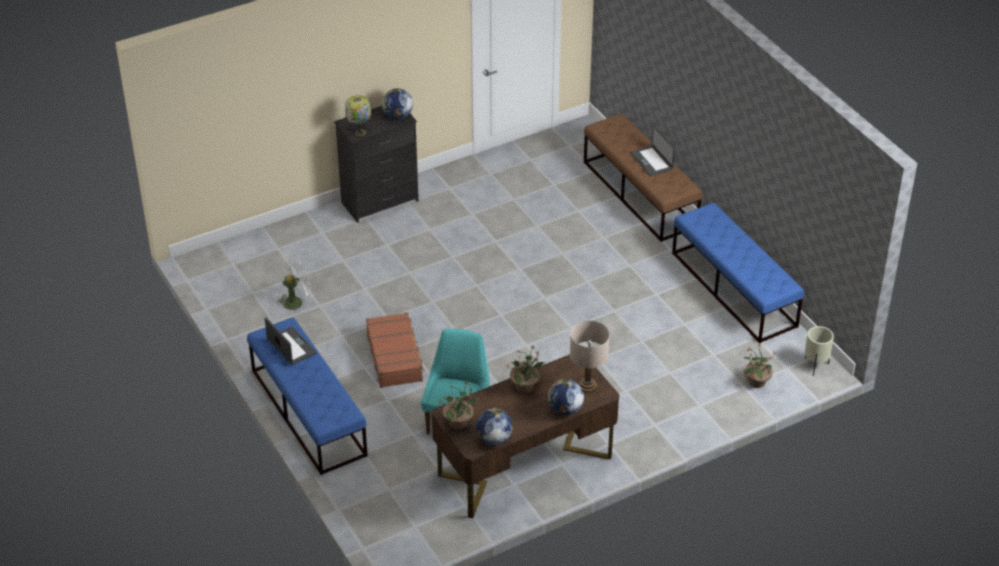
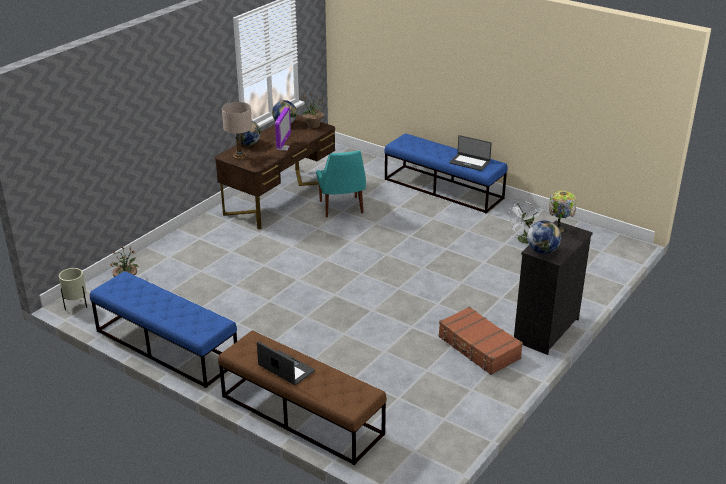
camera: 155 degrees right, 10 degrees down
brown suitcase [366,312,425,388] -> brown suitcase moved to [438,306,523,375]
potted plant [507,346,545,393] -> monitor [275,107,291,151]

